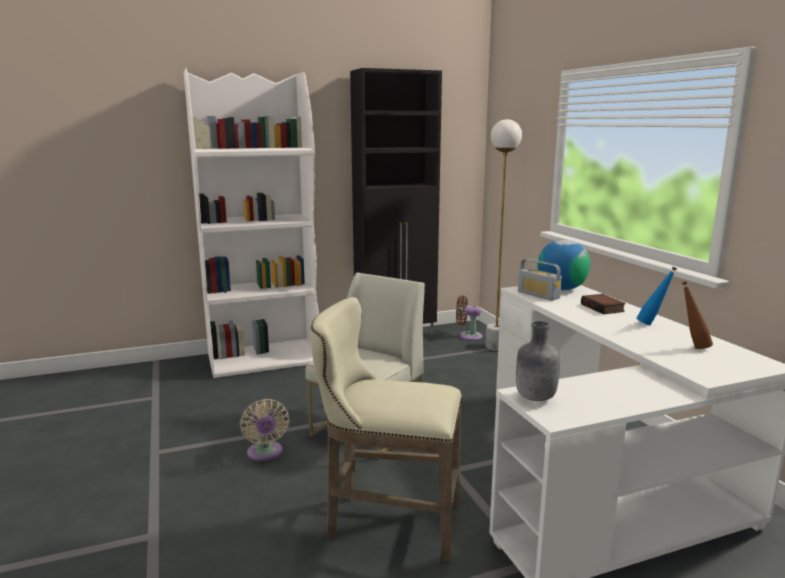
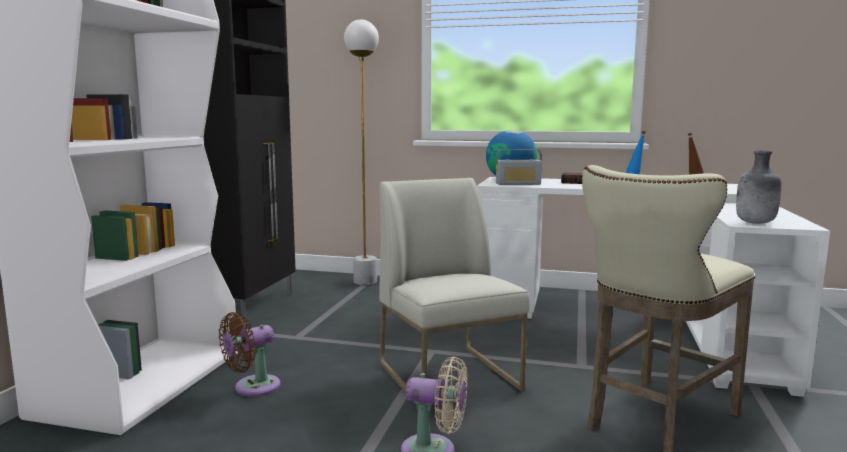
camera: 55 degrees left, 5 degrees down
brown fan [456,296,482,341] -> brown fan moved to [219,312,280,397]

